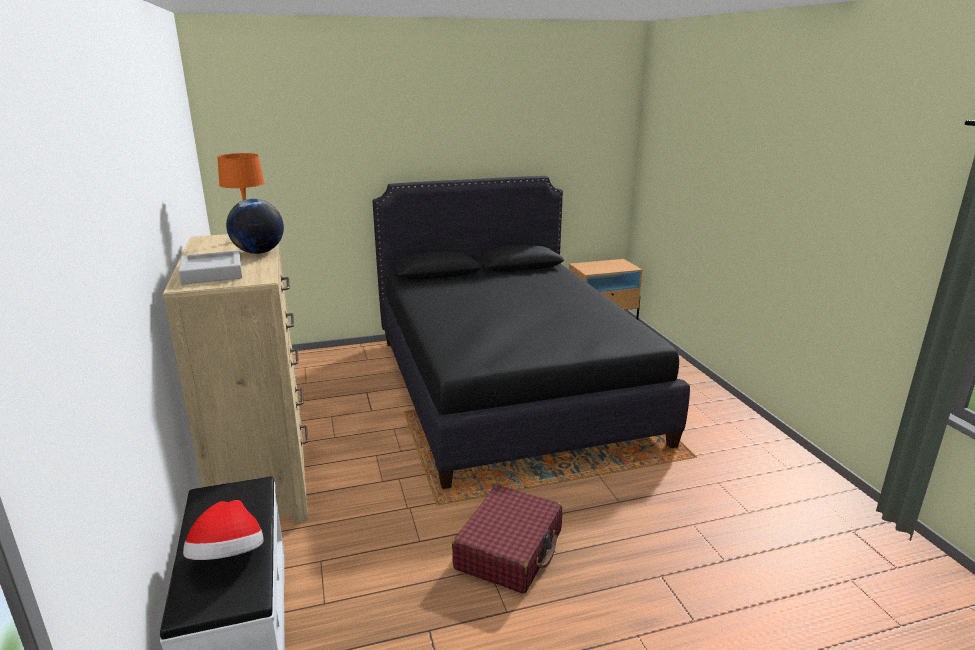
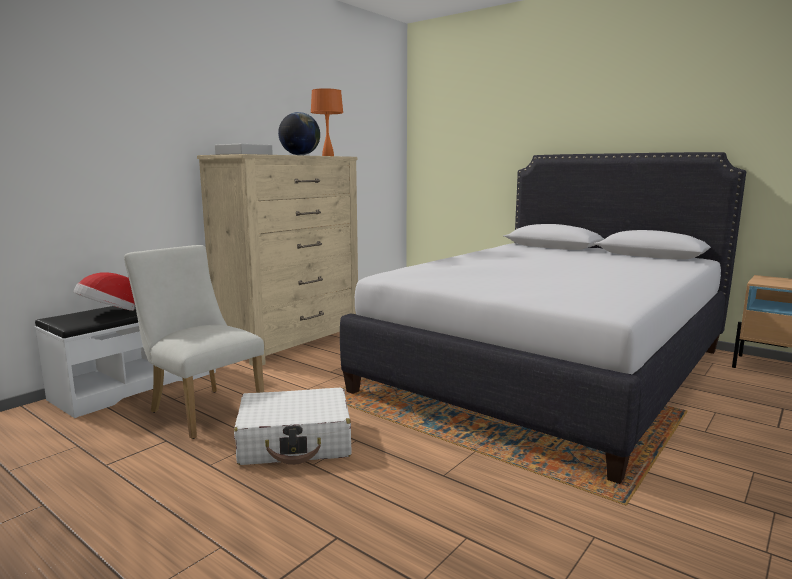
camera: 55 degrees right, 10 degrees down
black bed [372,176,690,489] -> white bed [340,152,746,484]
red suitcase [452,485,563,594] -> white suitcase [234,388,351,465]
none -> white chair [124,245,264,439]

